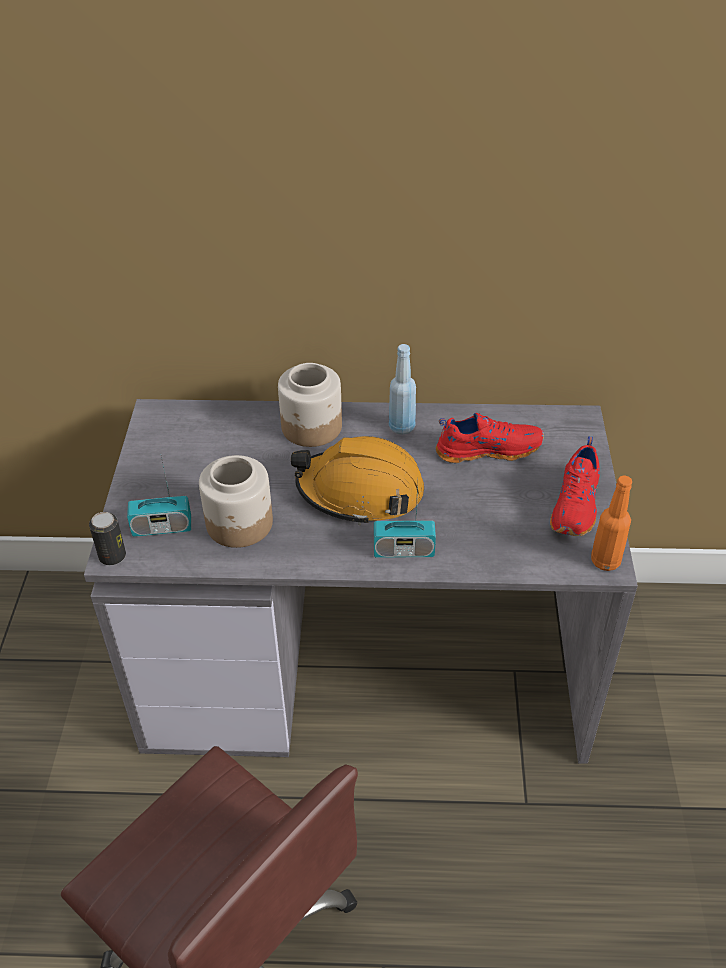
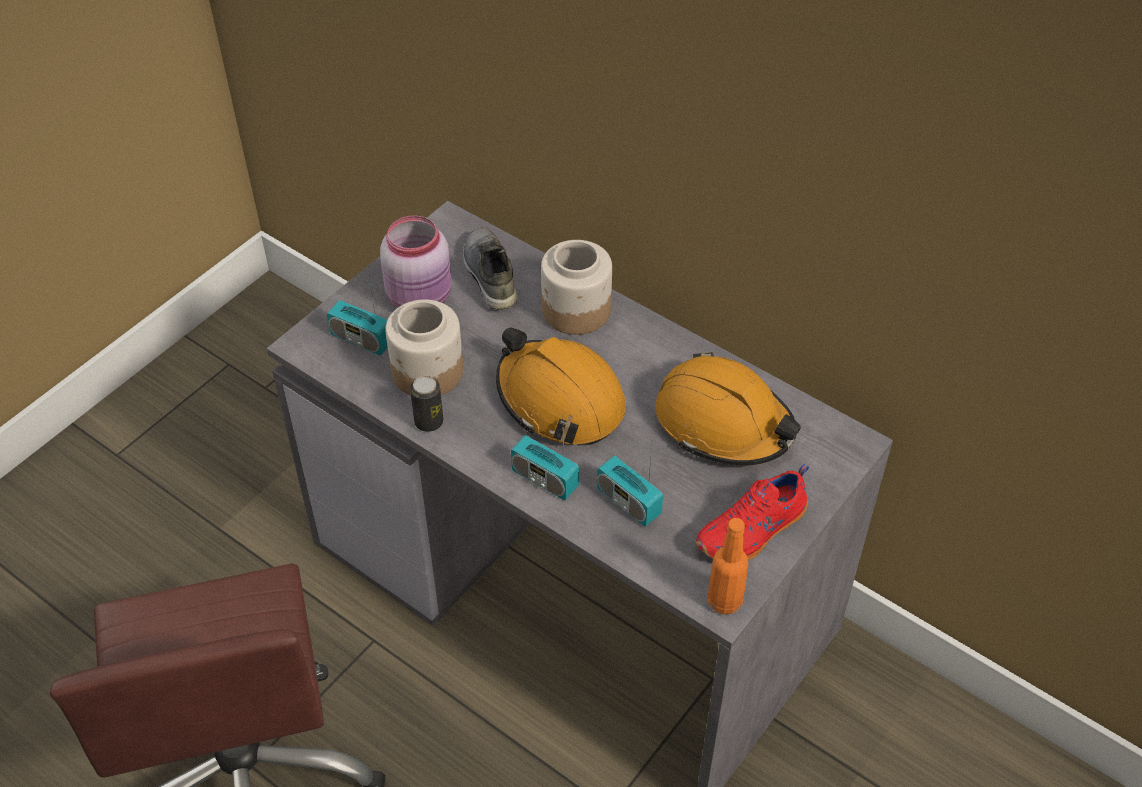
camera: 35 degrees right, 5 degrees up
can [89,512,126,565] -> can moved to [410,376,443,432]
blue bottle [389,344,416,435] -> none
red shoe [435,413,544,463] -> orange hard hat [655,352,801,466]
none -> pink jar [380,215,452,308]
none -> grey shoe [463,227,518,310]
none -> radio [597,446,663,527]

